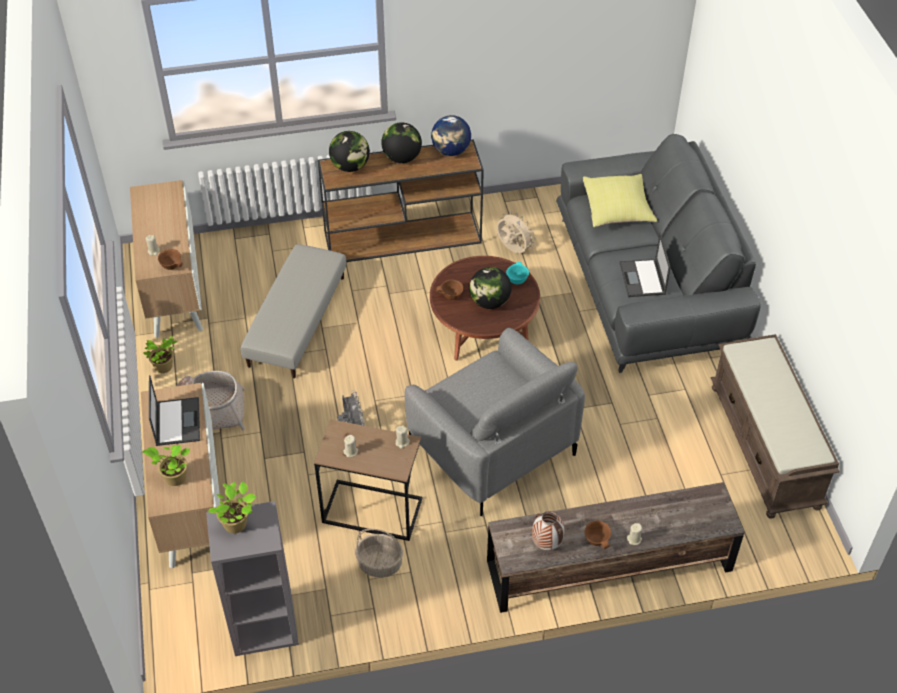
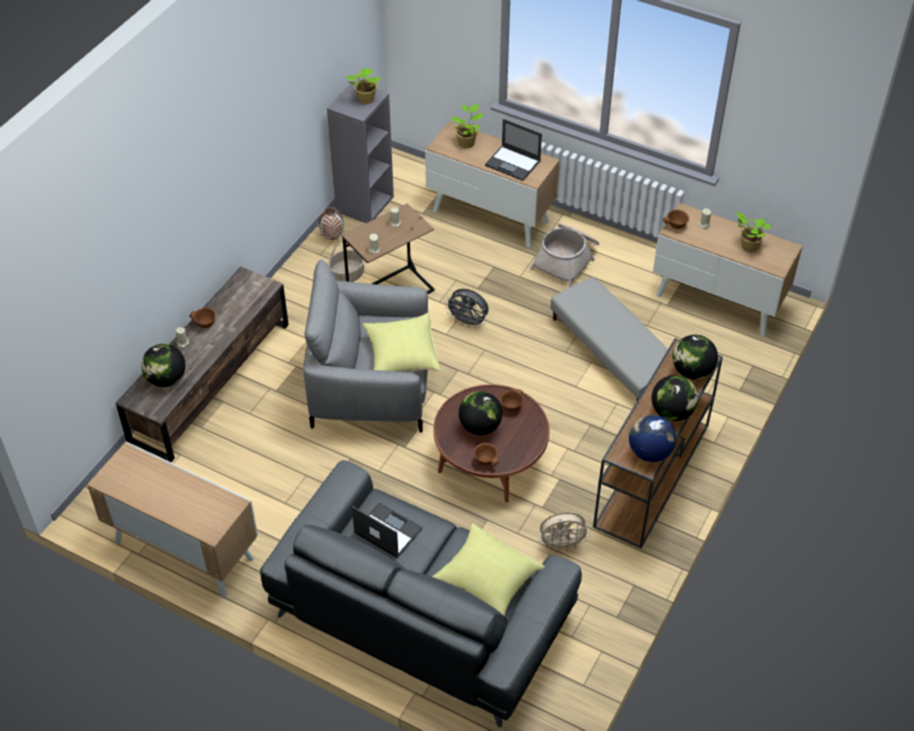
camera: 130 degrees right, 0 degrees up
potted plant [143,336,177,373] -> potted plant moved to [736,212,771,252]
turquoise bowl [506,262,529,284] -> brown bowl [474,443,499,466]
vase [532,511,564,551] -> vase moved to [319,207,344,240]
brown bench [711,334,840,519] -> cabinet [87,442,258,597]
none -> globe [141,344,186,387]
none -> yellow pillow [363,313,440,372]

